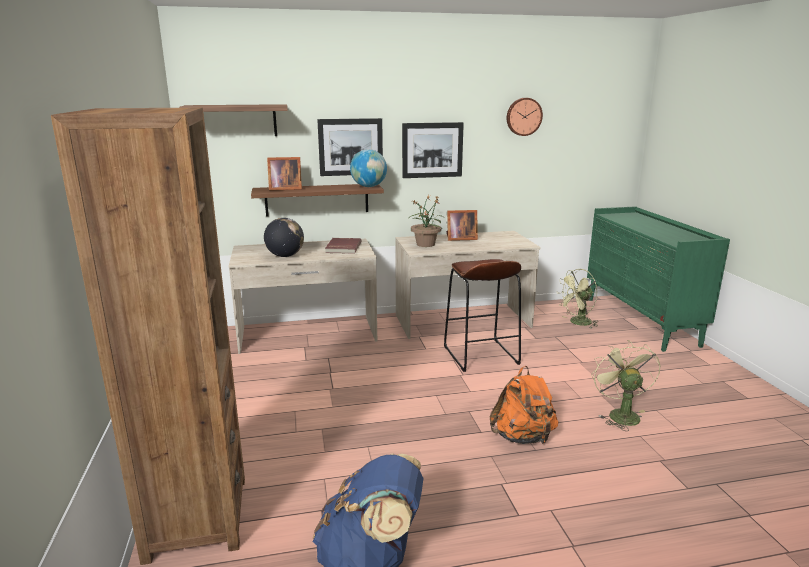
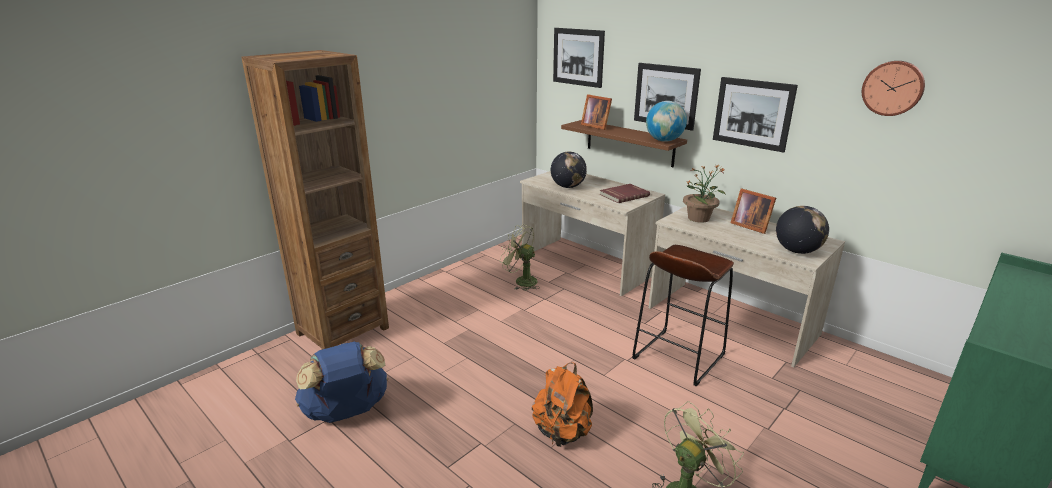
camera: 55 degrees right, 5 degrees up
shelf [179,104,288,136] -> picture [553,28,605,88]
green fan [556,269,598,328] -> green fan moved to [500,224,540,291]
none -> globe [776,206,829,254]

